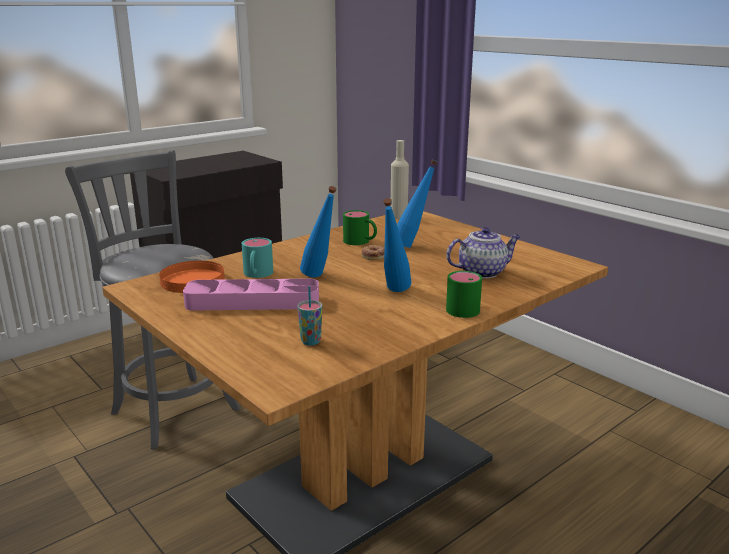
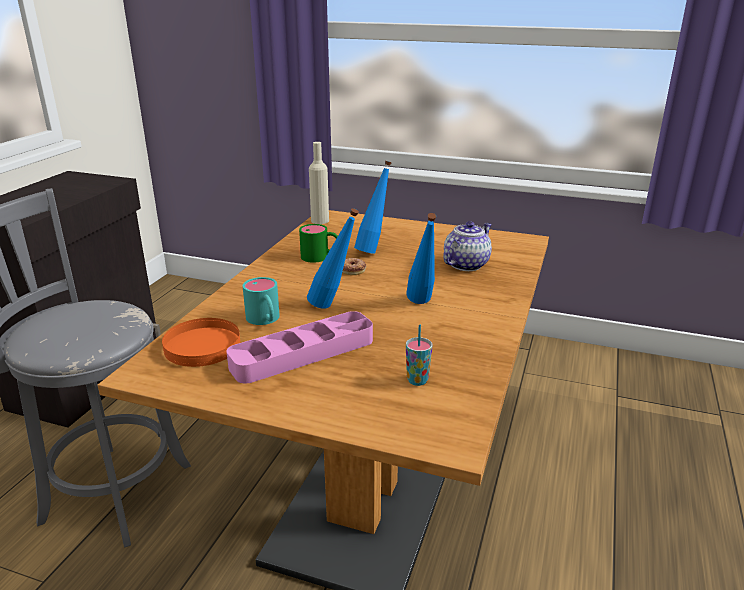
camera: 30 degrees left, 5 degrees up
green mug [446,271,482,318] -> none

